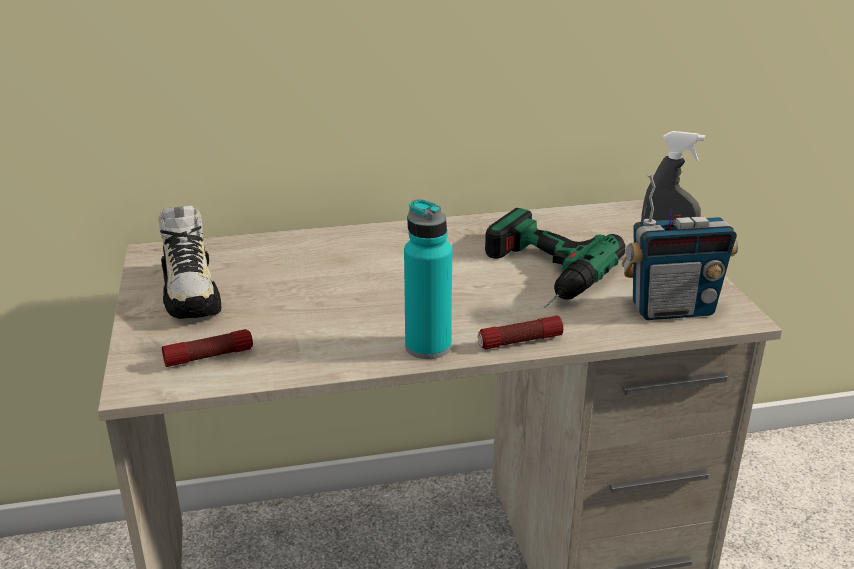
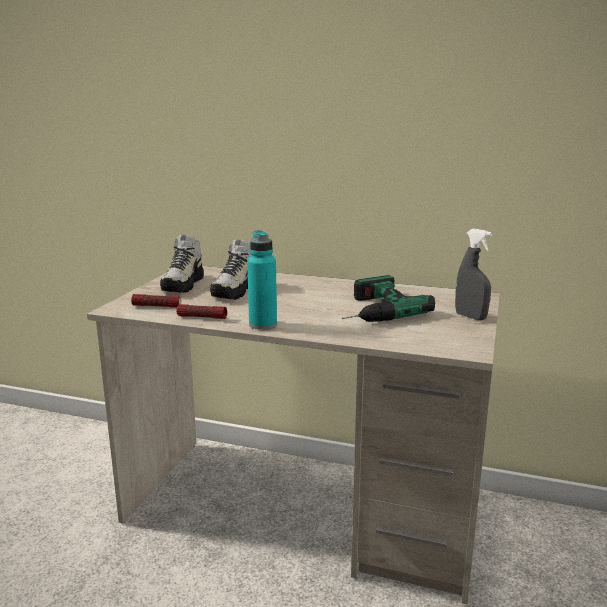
camera: 30 degrees right, 10 degrees down
flashlight [478,316,563,349] -> flashlight moved to [176,304,227,319]
radio [622,173,738,320] -> none
none -> shoe [210,240,251,300]

